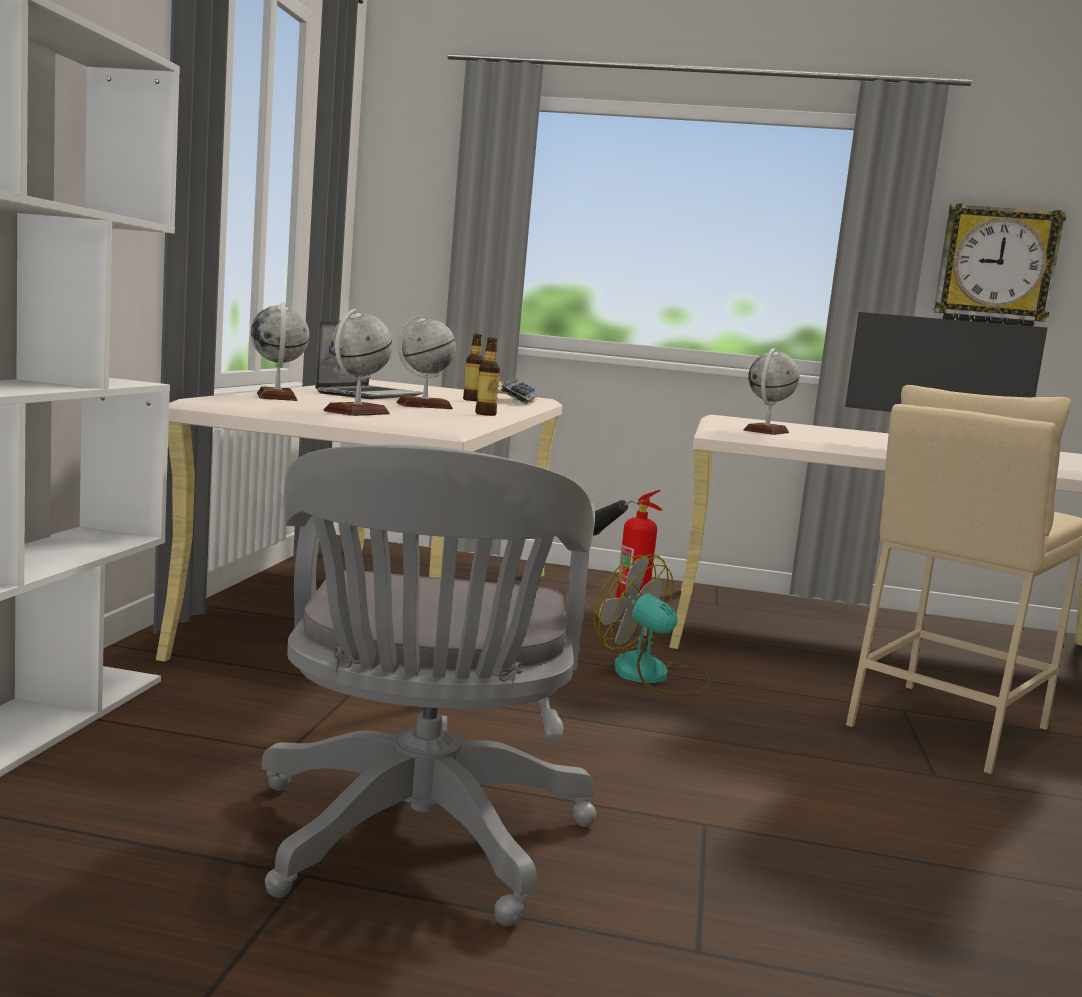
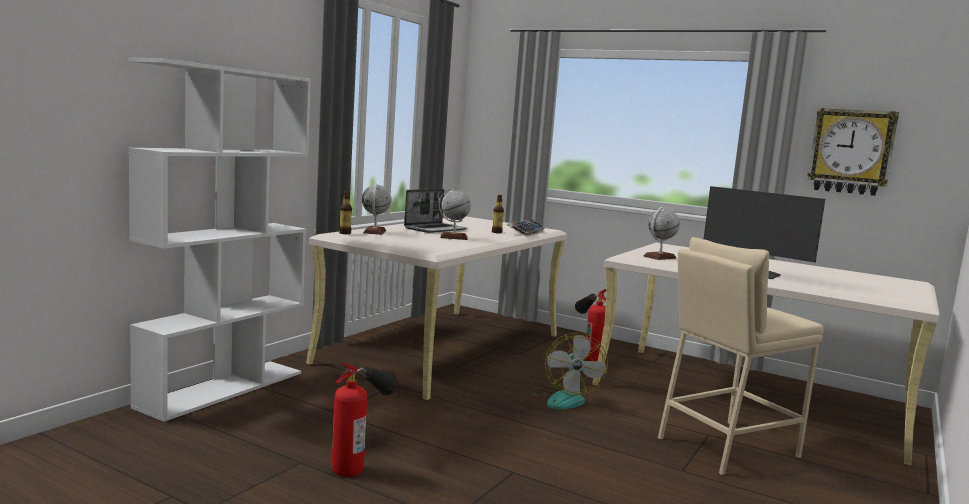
camera: 20 degrees right, 0 degrees up
grey office chair [261,445,596,926] -> fire extinguisher [332,362,398,477]
globe [323,309,393,416] -> none
bottle [475,337,500,416] -> bottle moved to [339,191,352,234]
fan [594,554,711,695] -> fan turned 150 degrees counterclockwise [530,333,608,409]

